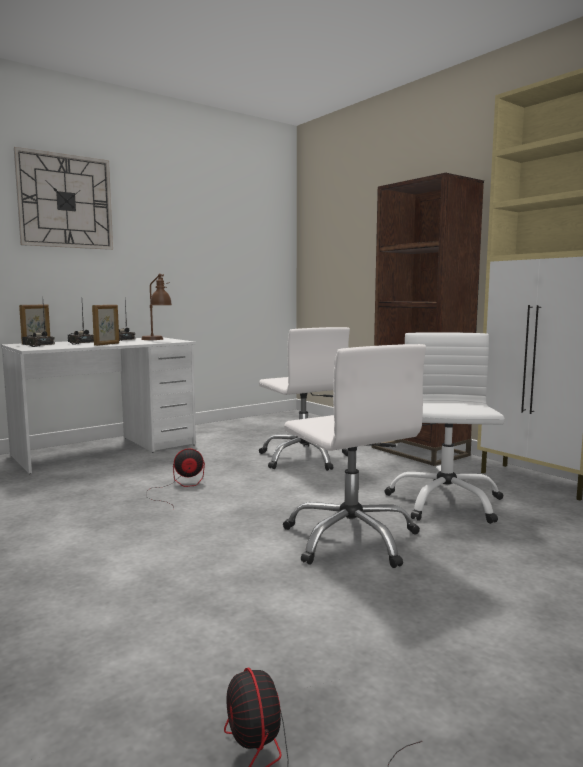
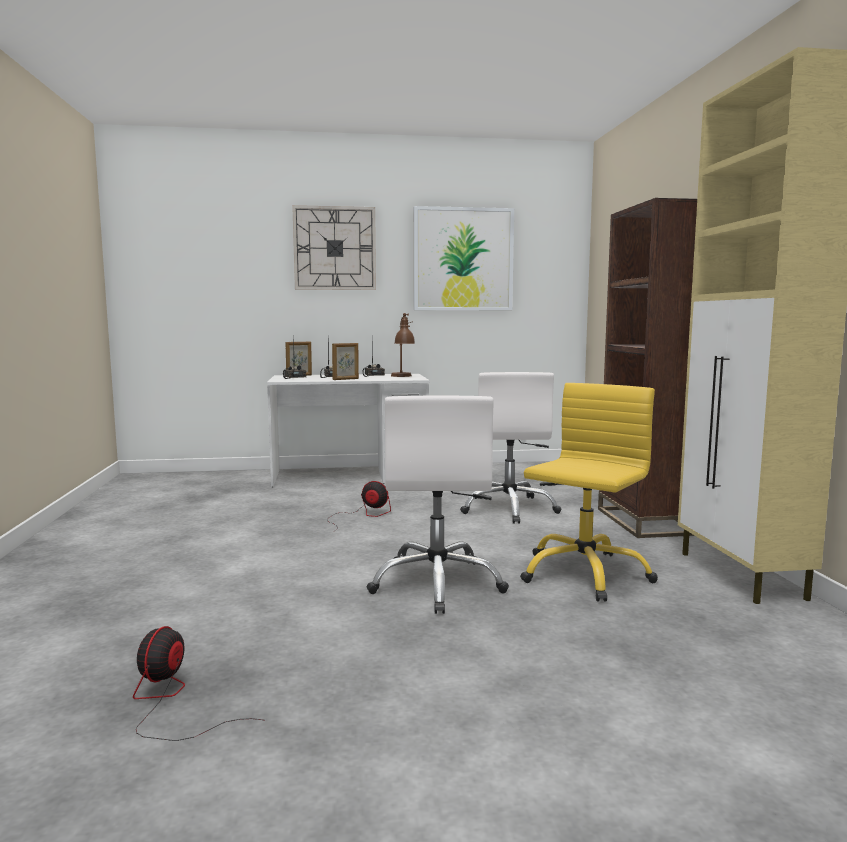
camera: 30 degrees right, 0 degrees up
white office chair [385,332,505,524] -> yellow office chair [521,383,658,602]
none -> picture [414,206,514,310]

